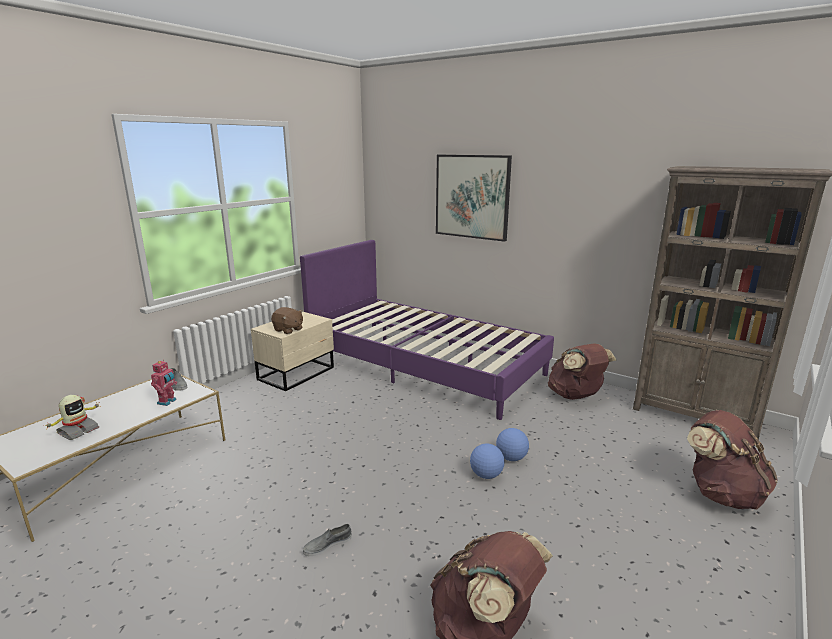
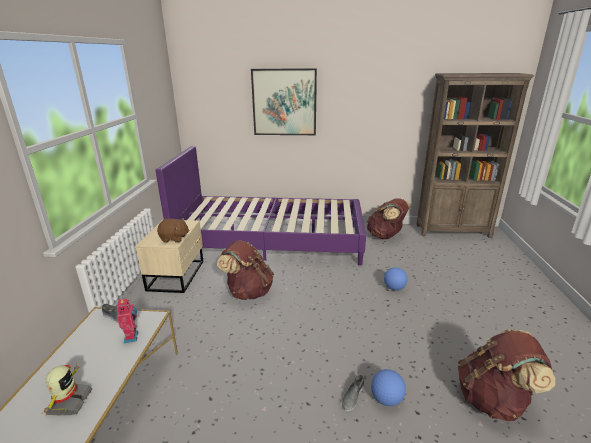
camera: 30 degrees left, 5 degrees up
football [470,443,504,479] -> football moved to [371,369,406,406]
brown backpack [687,410,778,509] -> brown backpack moved to [217,240,274,300]

